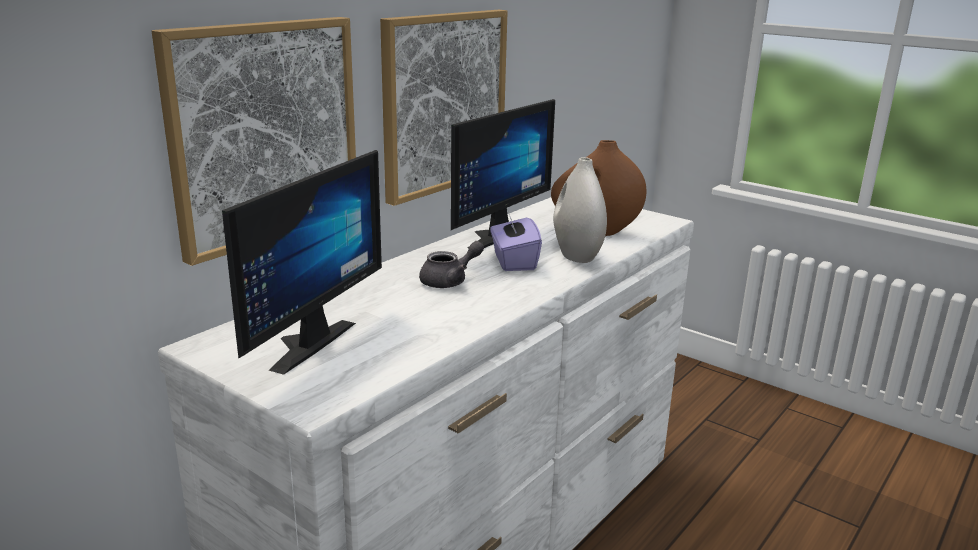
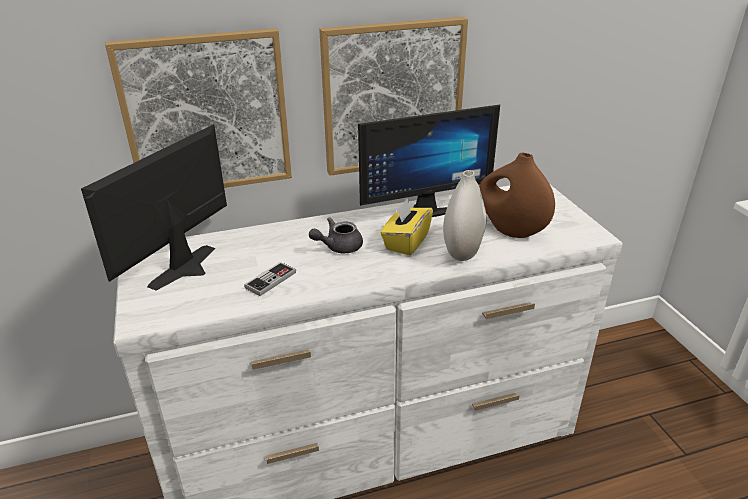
camera: 35 degrees right, 10 degrees up
monitor [222,150,382,375] -> monitor turned 150 degrees clockwise [81,124,227,291]
grey teapot [419,241,484,288] -> grey teapot turned 150 degrees clockwise [309,217,363,253]
purple tissue box [490,208,542,271] -> yellow tissue box [380,198,433,255]
none -> game controller [244,262,296,296]

